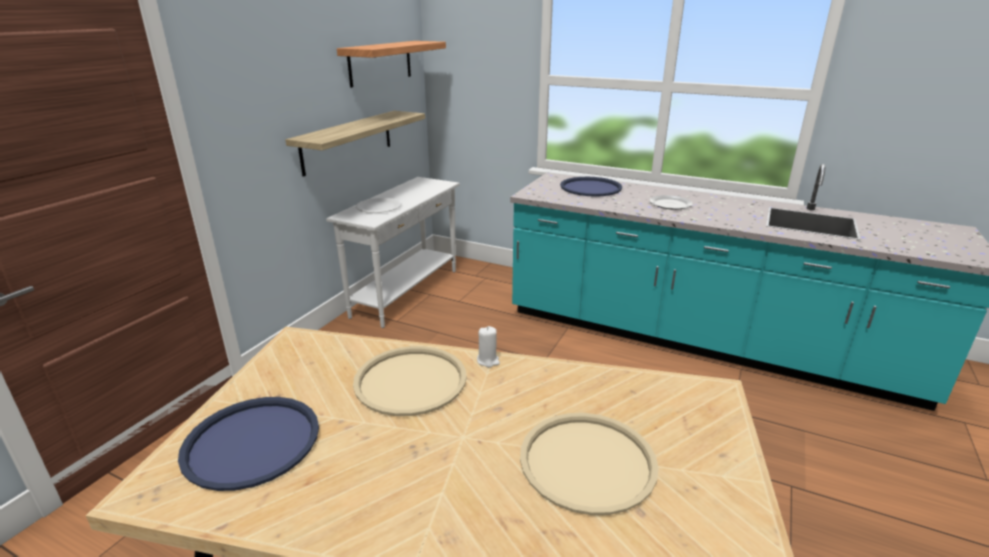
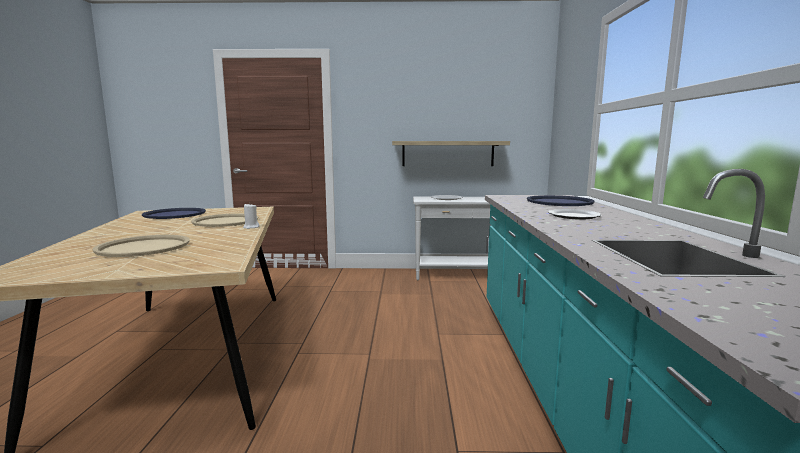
camera: 65 degrees right, 15 degrees down
shelf [337,41,446,88] -> none

